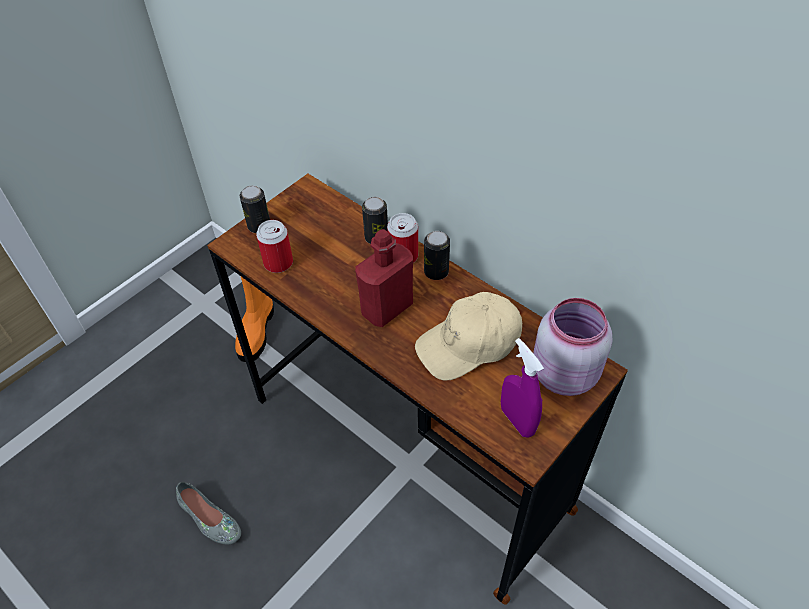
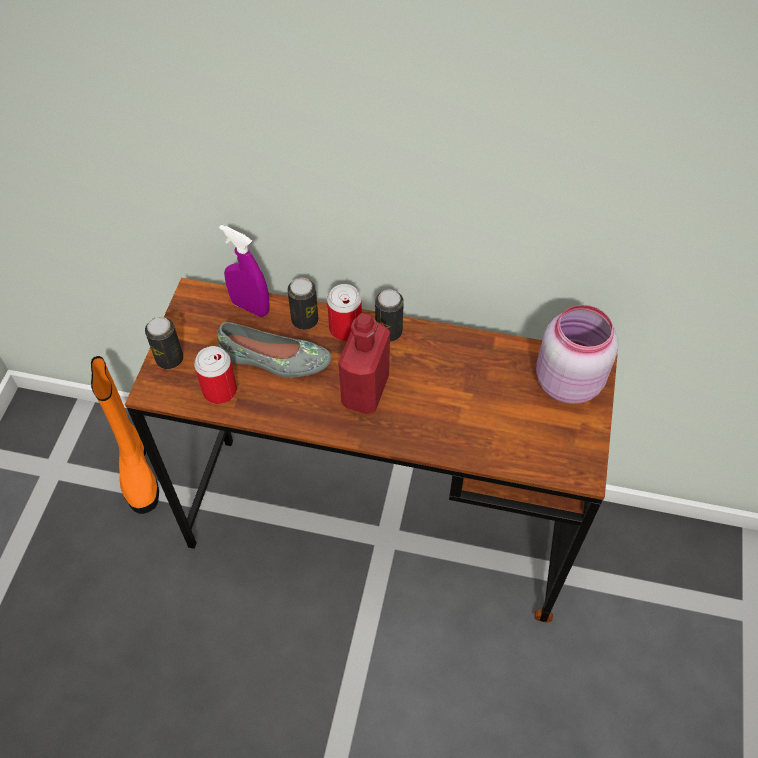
camera: 30 degrees left, 5 degrees up
grey shoe [176,482,241,545] -> grey shoe moved to [218,322,332,378]
beige cap [415,292,522,381] -> none
purple spray bottle [501,338,544,438] -> purple spray bottle moved to [219,225,269,317]

